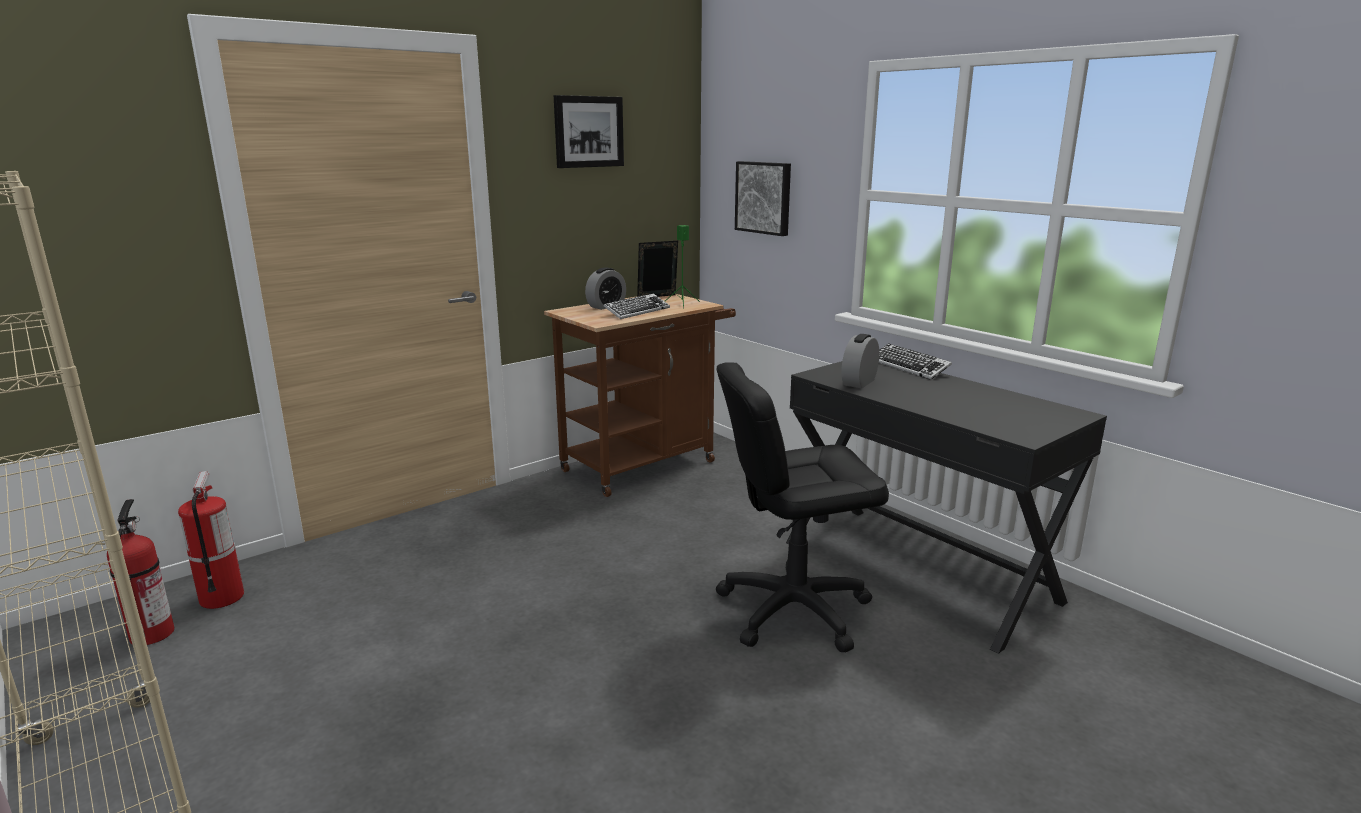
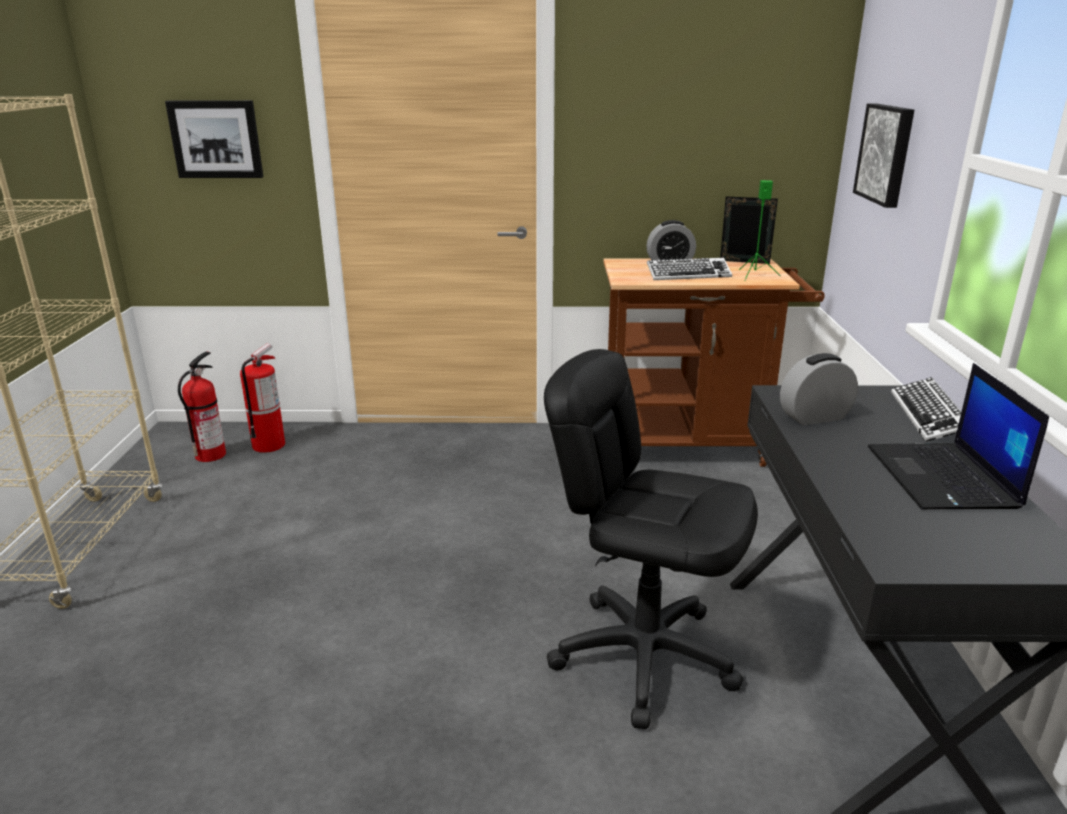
camera: 40 degrees right, 5 degrees up
picture [554,95,624,168] -> picture moved to [165,100,263,178]
none -> laptop [868,363,1049,509]

